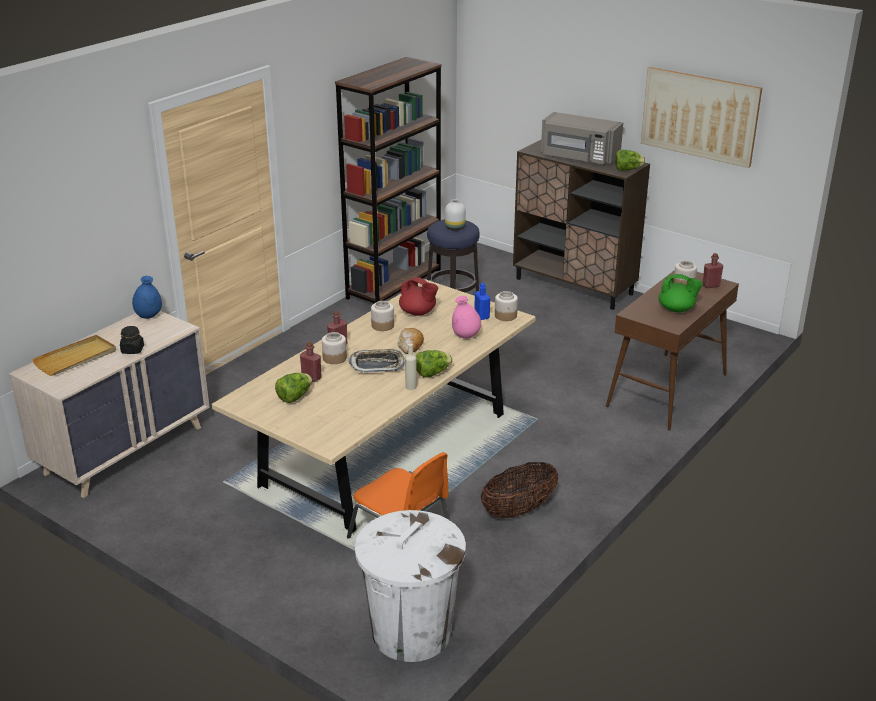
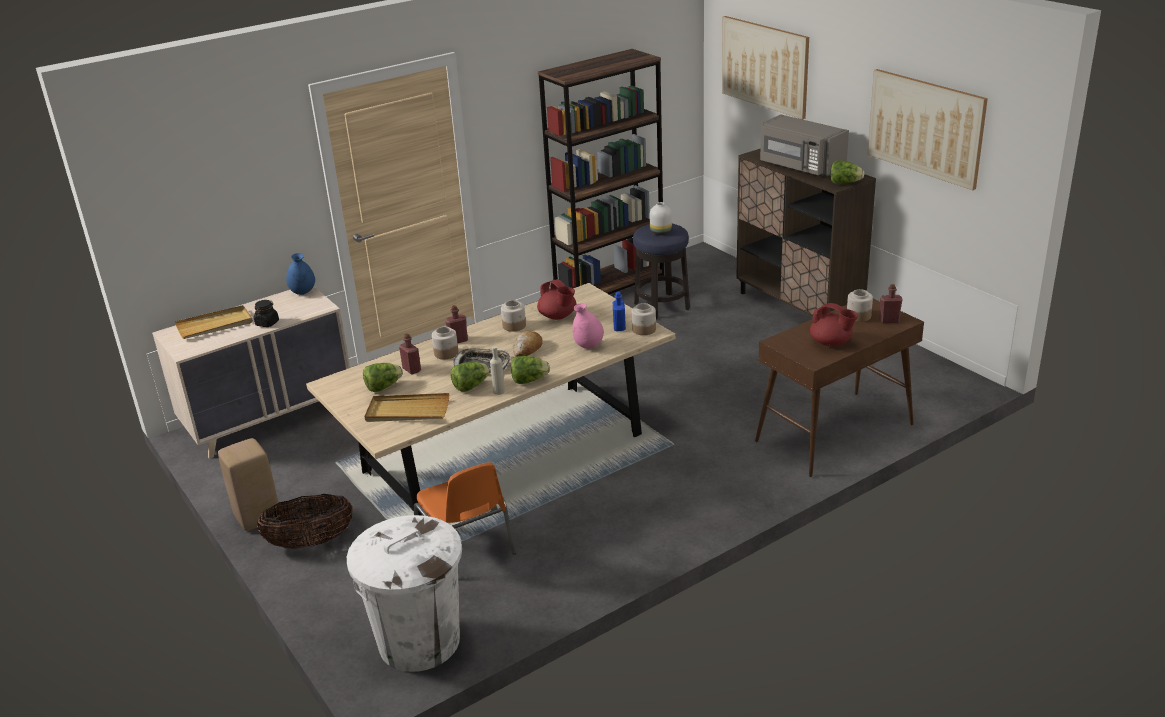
camera: 20 degrees right, 0 degrees up
basket [481,462,558,518] -> basket moved to [257,493,353,549]
green teapot [659,274,703,312] -> red teapot [810,303,858,347]
none -> beige stool [218,438,278,531]
none -> beige tray [364,393,449,422]
none -> lettuce [450,362,490,392]
none -> picture [722,16,809,120]

